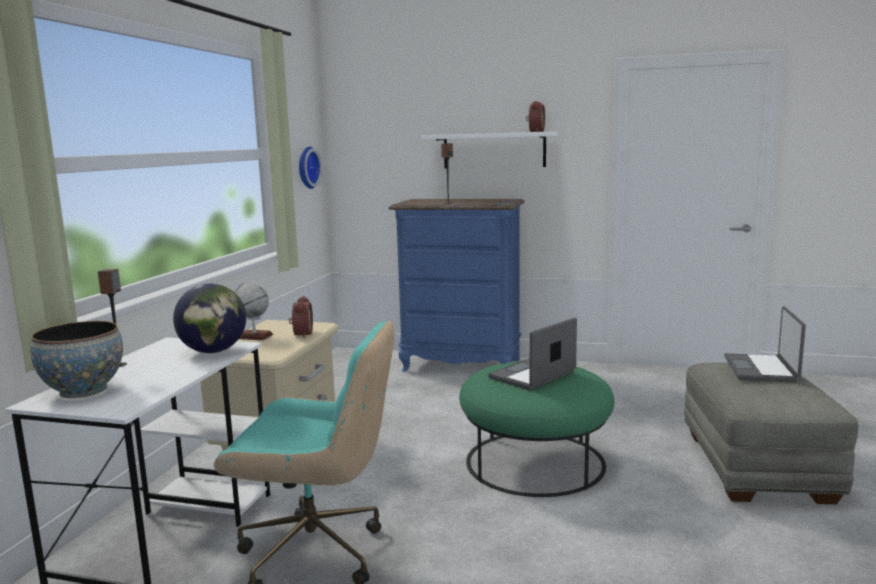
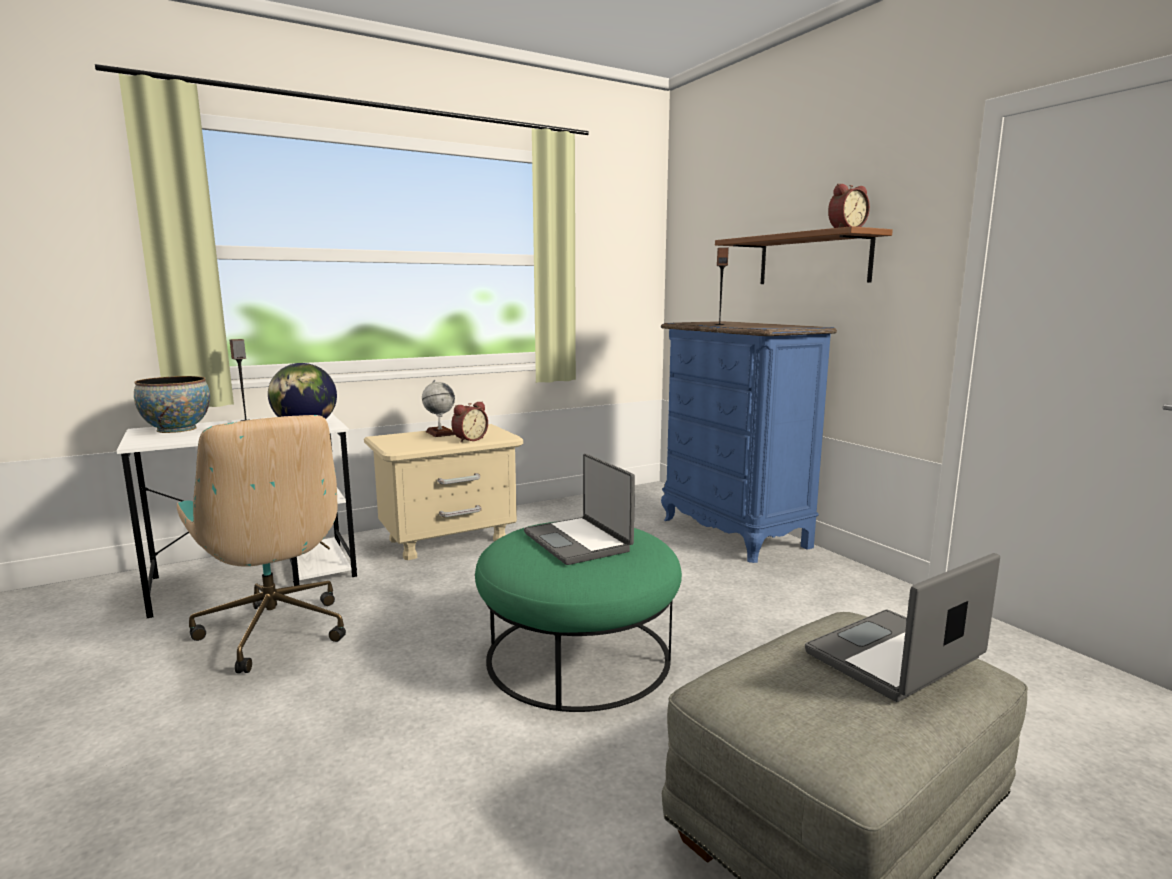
camera: 45 degrees right, 0 degrees up
wall clock [299,147,322,189] -> none
white shelf [421,132,559,169] -> brown shelf [715,226,893,284]
laptop [488,318,577,390] -> laptop turned 120 degrees counterclockwise [524,453,635,565]

